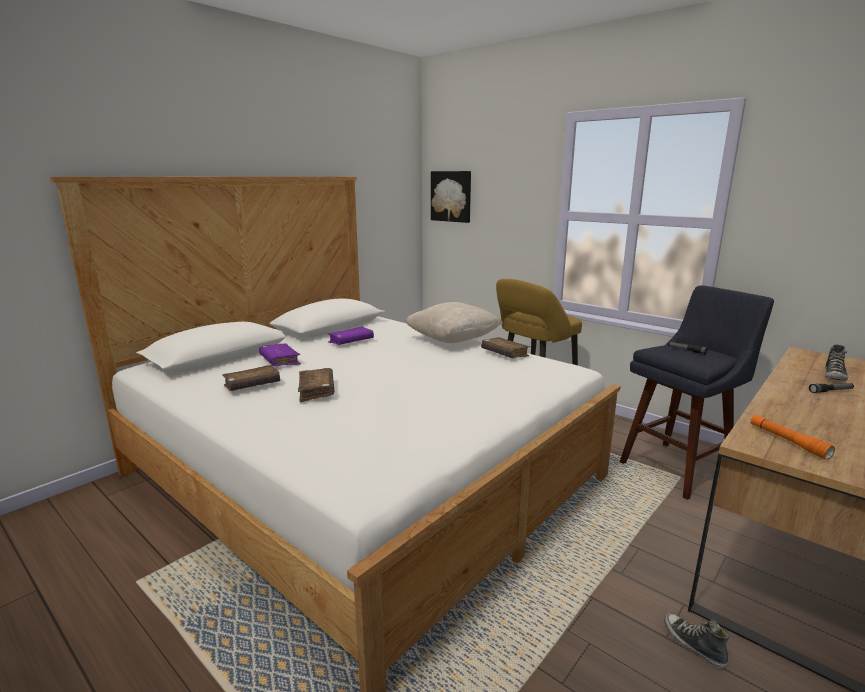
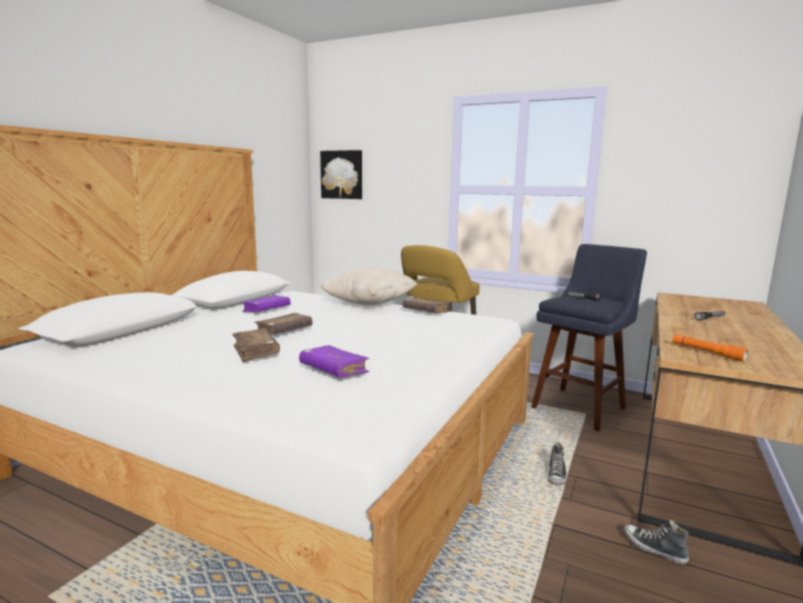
camera: 15 degrees left, 5 degrees down
brown book [222,365,281,391] -> brown book moved to [254,313,312,335]
purple book [259,343,301,366] -> purple book moved to [299,345,369,378]
shoe [825,345,848,381] -> shoe moved to [548,442,567,485]

